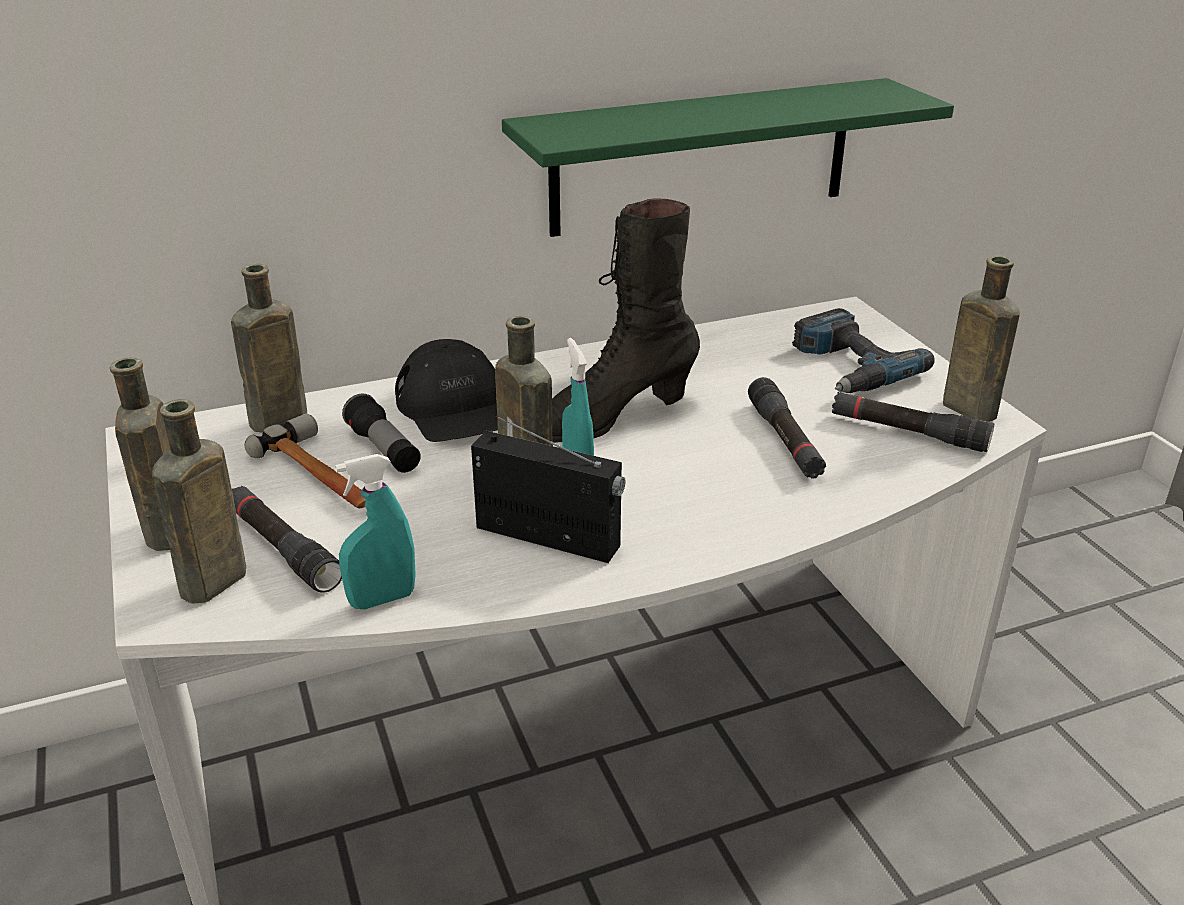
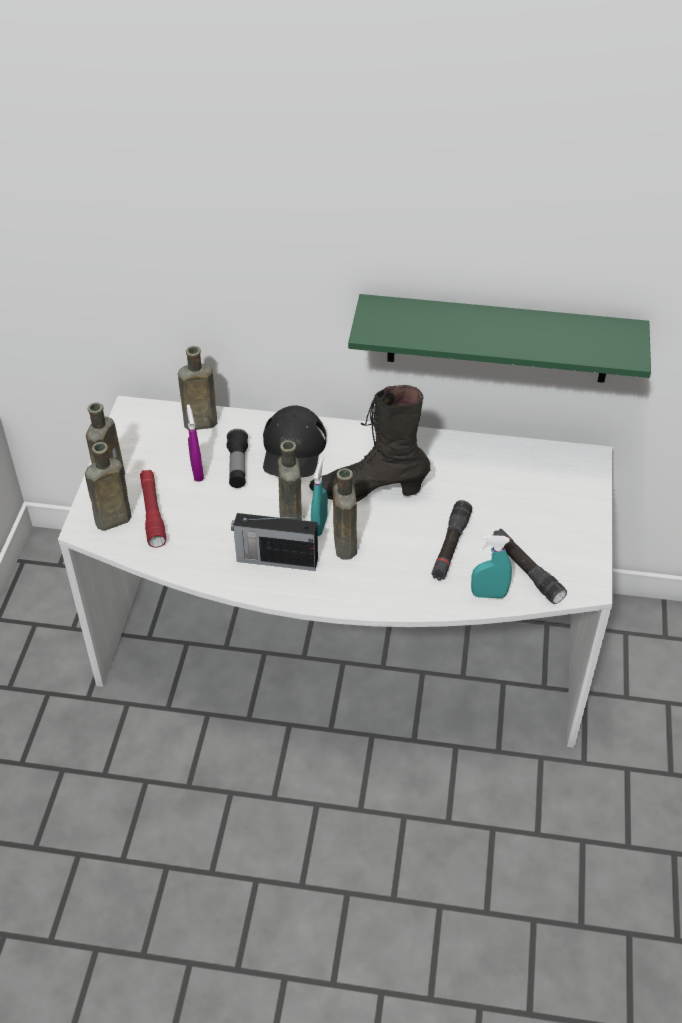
camera: 30 degrees right, 15 degrees up
black flashlight [232,486,342,593] -> red flashlight [140,470,166,548]
hammer [245,413,366,508] -> purple spray bottle [187,404,204,482]
turquoise spray bottle [335,454,416,609] -> turquoise spray bottle moved to [471,535,512,598]
radio [471,416,626,563] -> radio turned 135 degrees clockwise [231,513,318,571]
power drill [792,308,935,393] -> none
brown bottle [943,256,1020,421] -> brown bottle moved to [333,468,357,559]

